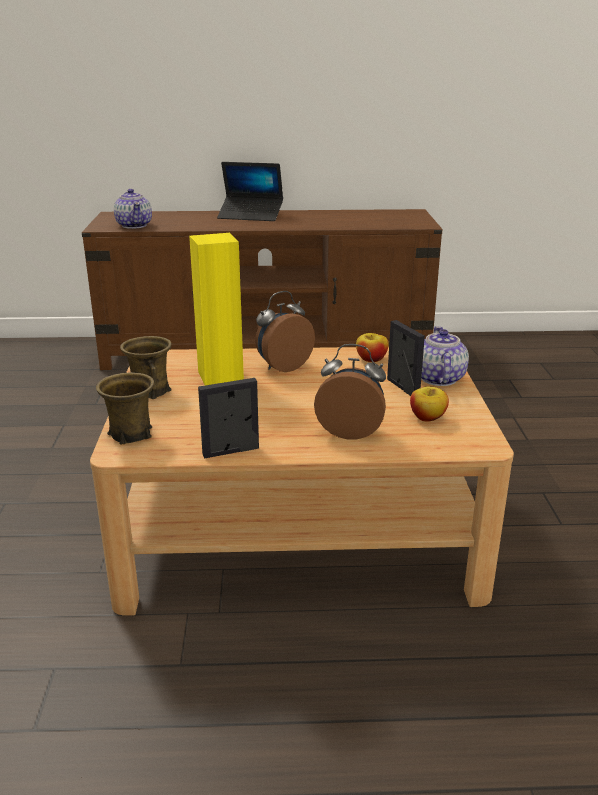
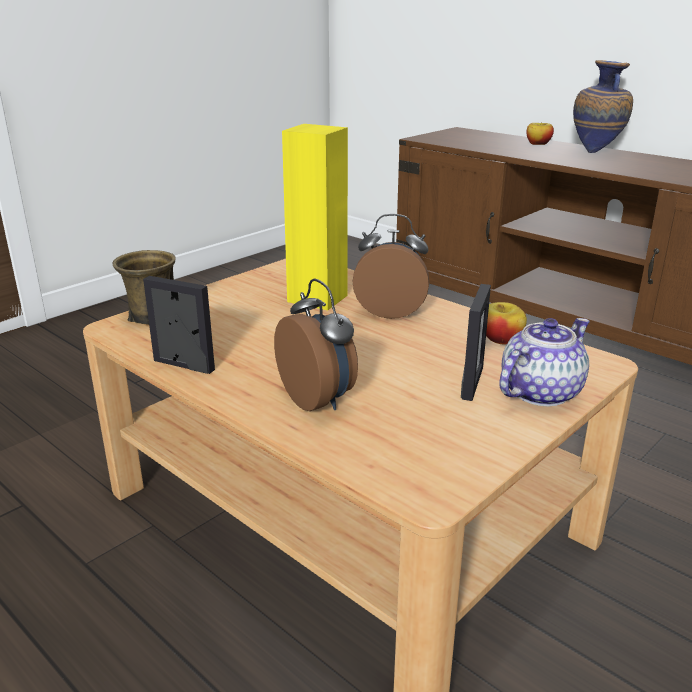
camera: 45 degrees right, 0 degrees up
teapot [114,189,152,229] -> none
brown mug [120,336,172,399] -> none
laptop [217,162,283,221] -> vase [573,60,633,153]
apple [410,386,449,422] -> apple moved to [526,122,554,145]

